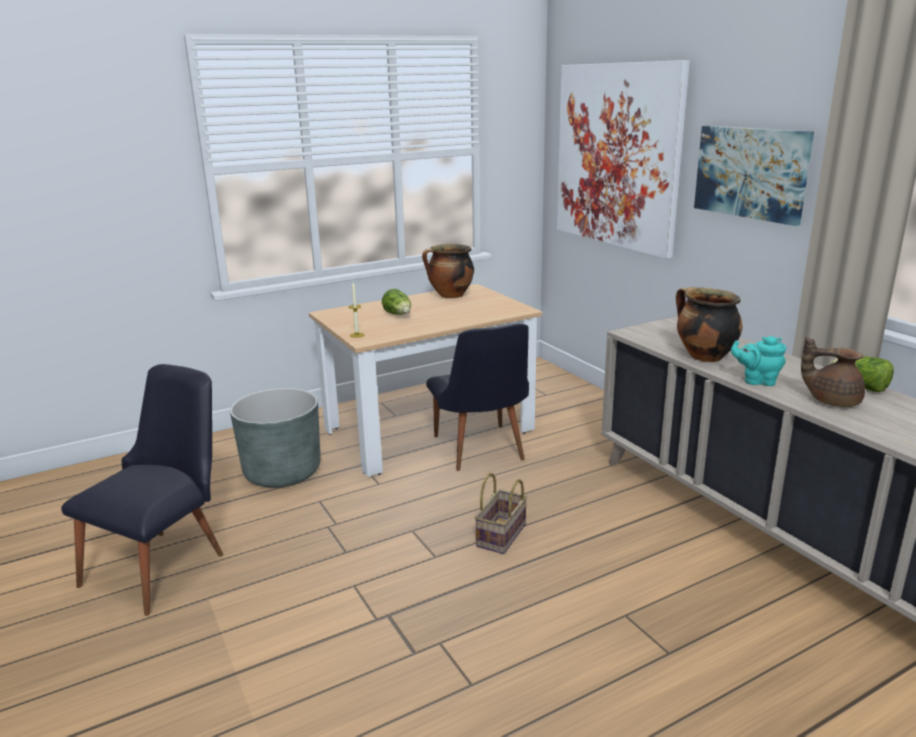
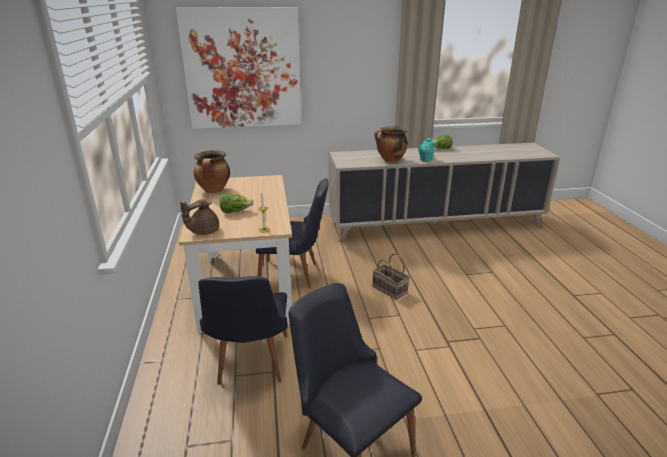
camera: 70 degrees left, 5 degrees up
grey planter [230,388,320,488] -> black chair [198,276,288,385]
picture [694,126,814,226] -> none
brown teapot [801,337,865,407] -> brown teapot moved to [180,199,219,235]

